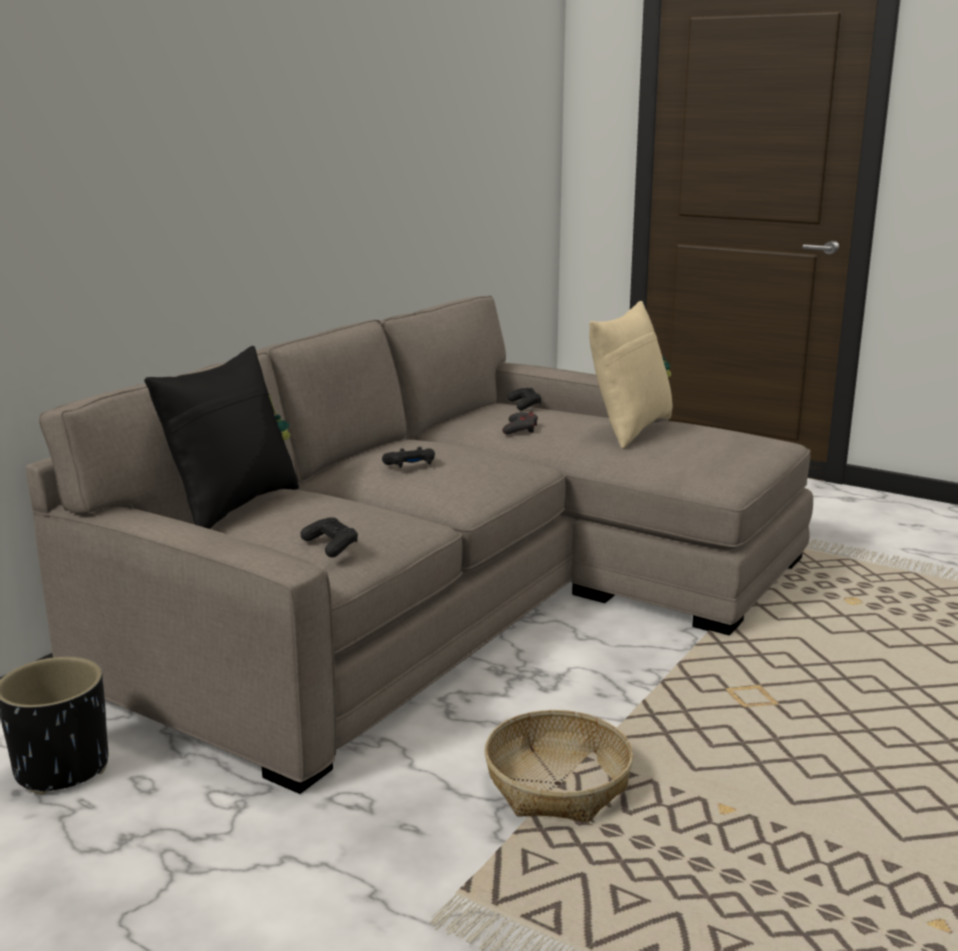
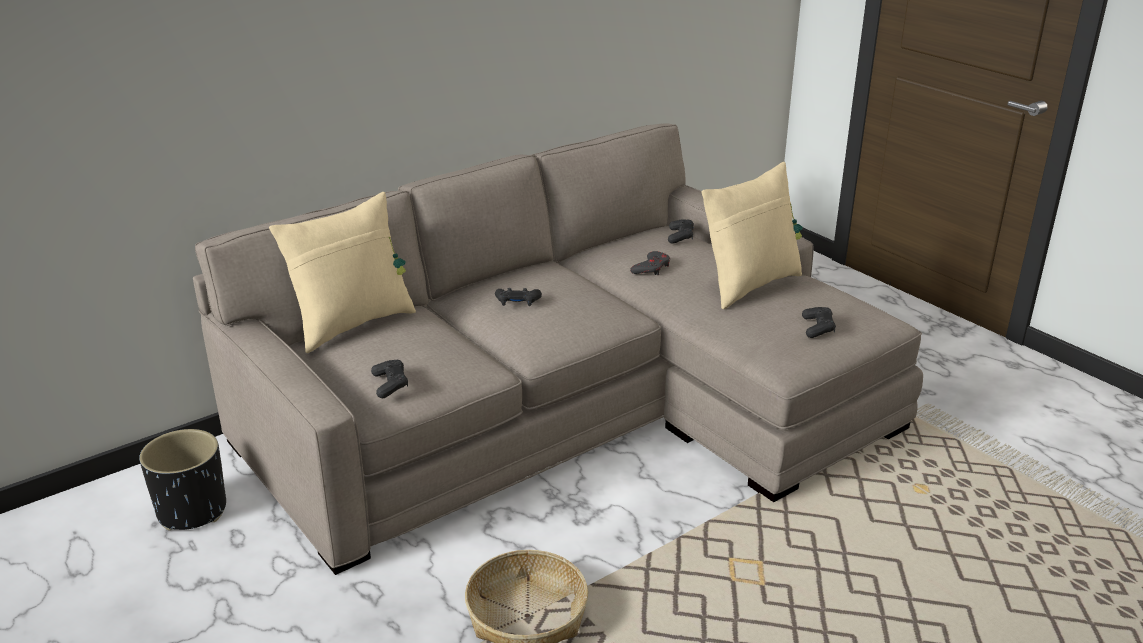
camera: 20 degrees right, 10 degrees up
black pillow [144,346,299,529] -> beige pillow [269,192,416,353]
none -> black game controller [802,307,836,338]

